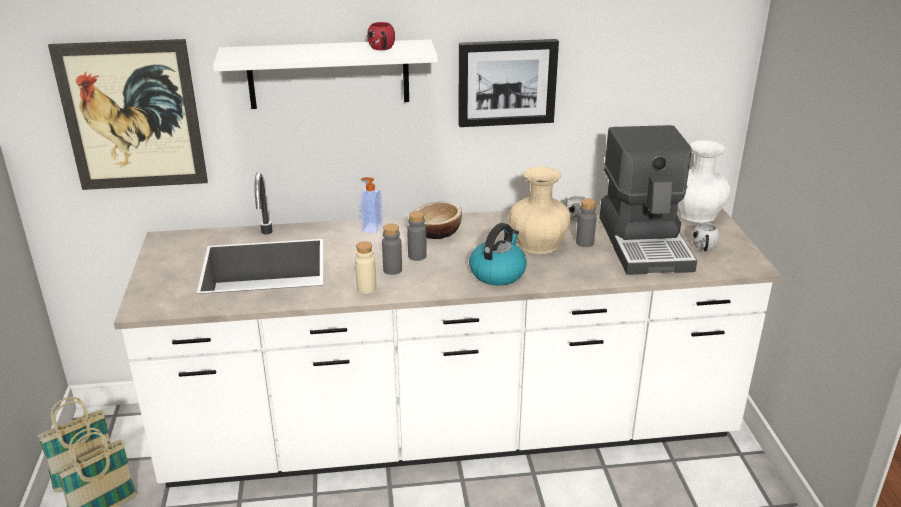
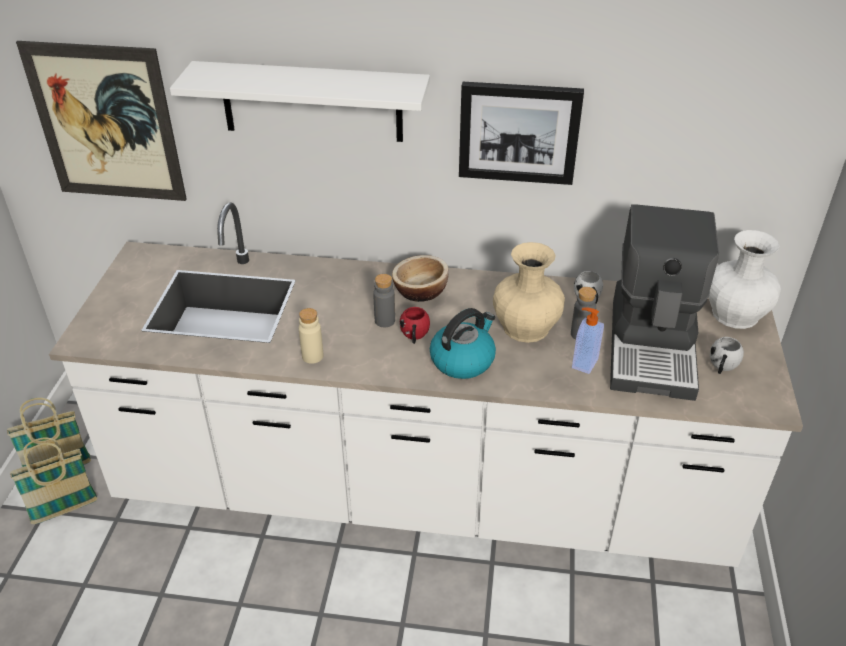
camera: 15 degrees right, 10 degrees up
soap dispenser [360,177,383,233] -> soap dispenser moved to [572,307,604,374]
red mug [367,22,395,50] -> red mug moved to [400,307,430,344]
grey bottle [382,224,402,275] -> none

